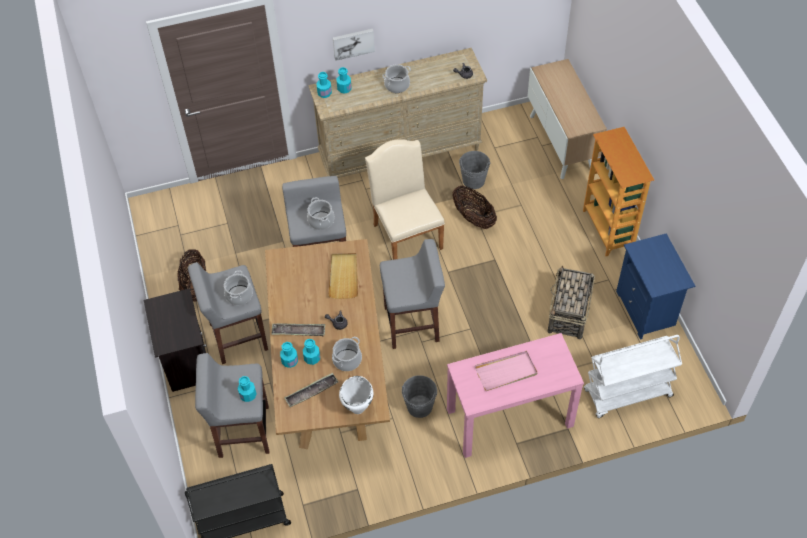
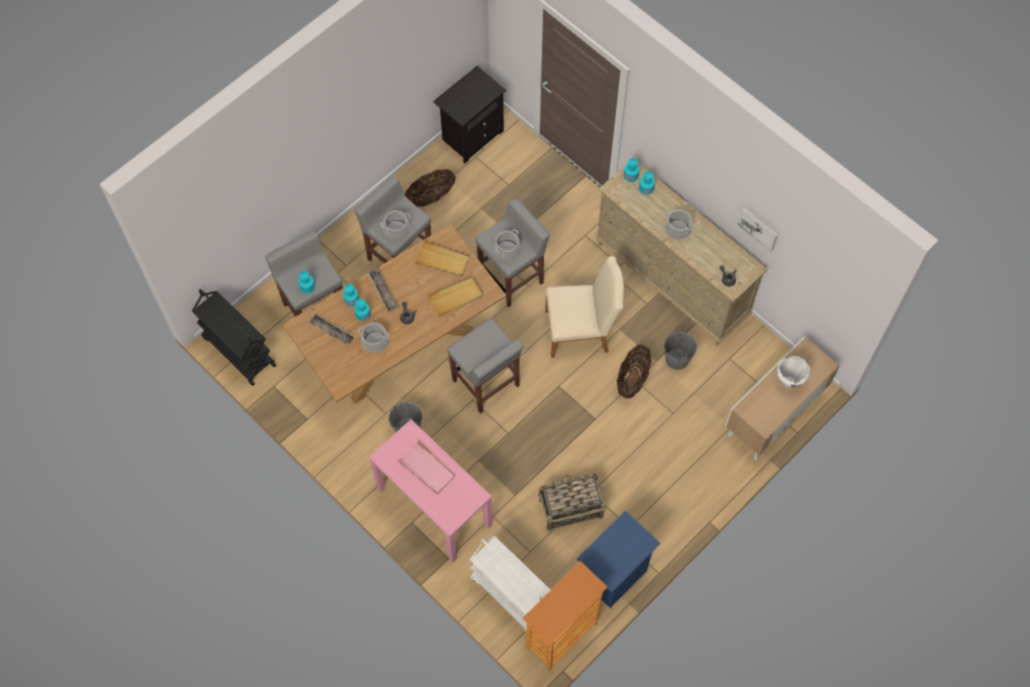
camera: 60 degrees right, 10 degrees up
black nightstand [144,288,206,392] -> black nightstand moved to [433,66,506,164]
picture [333,29,375,61] -> picture moved to [738,207,778,252]
white cooking pot [339,376,373,414] -> white cooking pot moved to [777,356,810,388]
beige chair [365,139,445,260] -> beige chair turned 45 degrees clockwise [545,256,624,358]
bookcase [583,127,654,256] -> bookcase moved to [523,561,607,671]
none -> beige tray [415,240,470,277]

